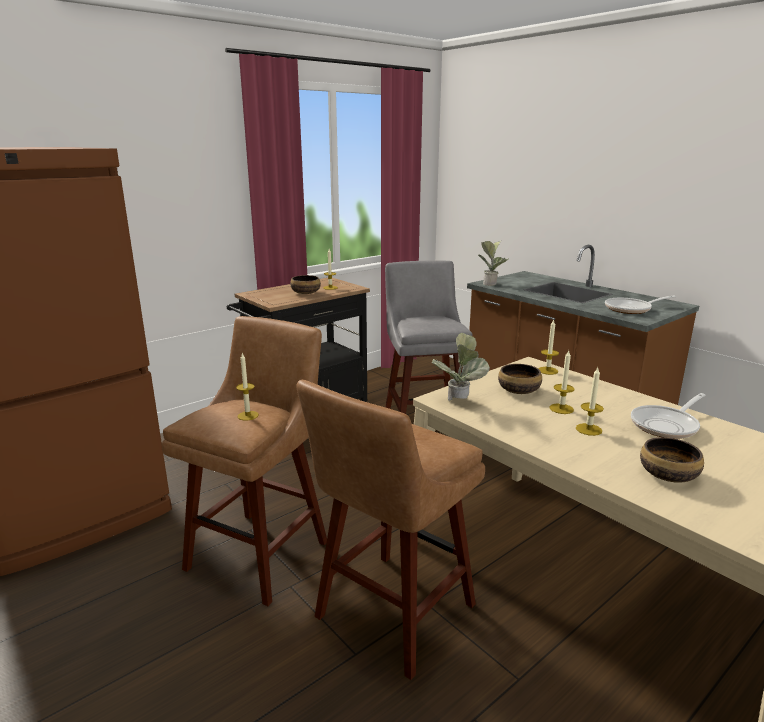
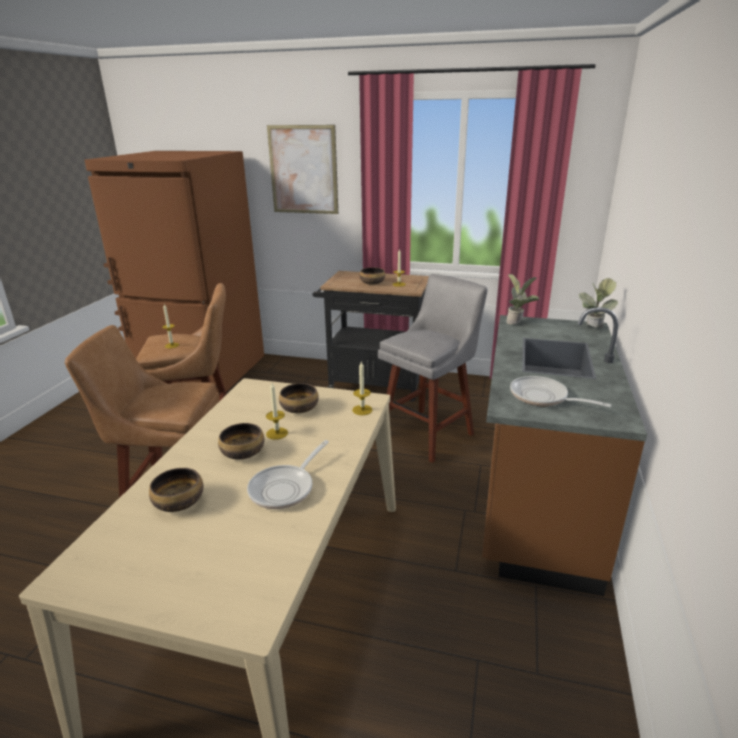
camera: 55 degrees right, 5 degrees up
potted plant [431,333,490,401] -> potted plant moved to [579,278,618,328]
candle [576,368,604,436] -> bowl [218,423,264,460]
frying pan [631,393,705,439] -> frying pan turned 75 degrees counterclockwise [247,440,329,509]
none -> picture [267,125,338,214]

